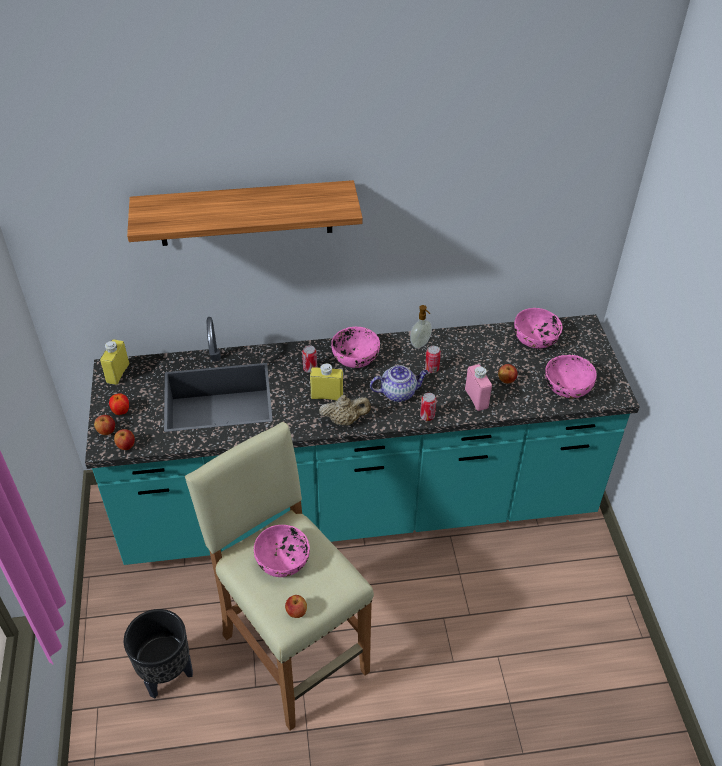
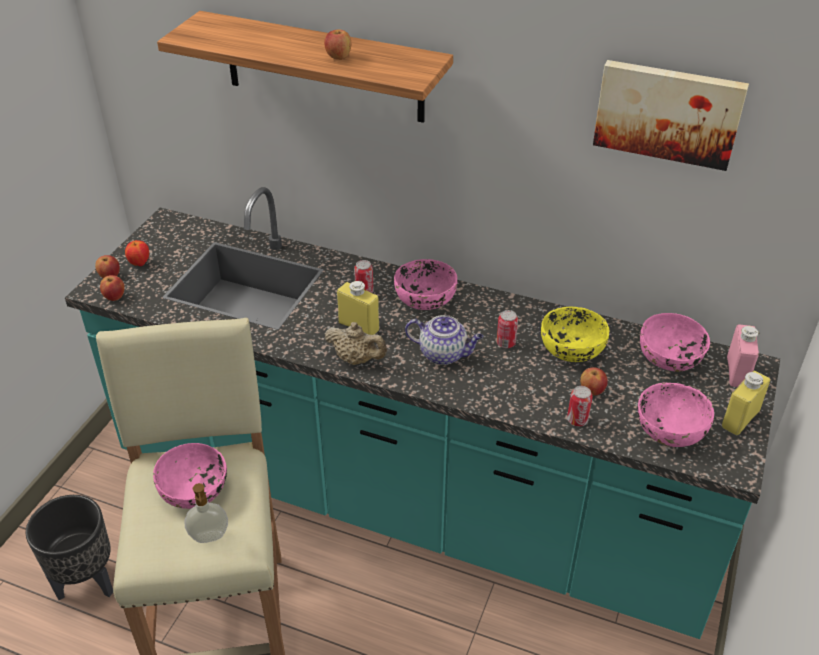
camera: 30 degrees right, 5 degrees down
yellow bottle [100,339,129,385] -> yellow bottle moved to [722,370,770,435]
apple [285,595,307,618] -> apple moved to [324,29,351,60]
soap dispenser [410,305,432,348] -> soap dispenser moved to [185,483,228,543]
can [420,393,436,421] -> can moved to [567,386,593,426]
pink bottle [465,364,492,411] -> pink bottle moved to [727,325,760,387]
none -> yellow bowl [541,307,609,362]
none -> picture [593,60,749,171]

